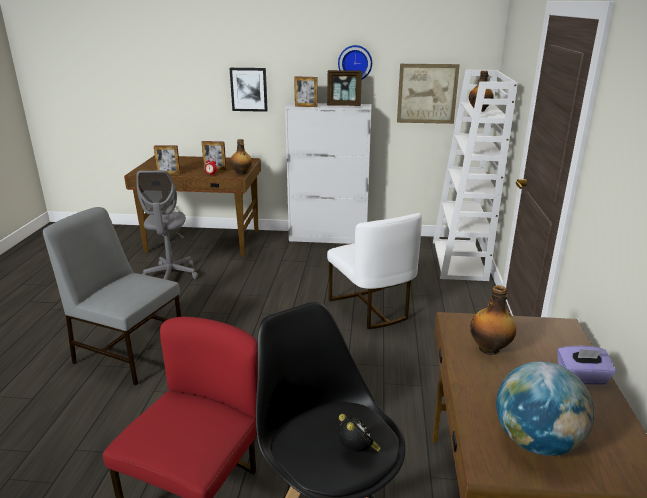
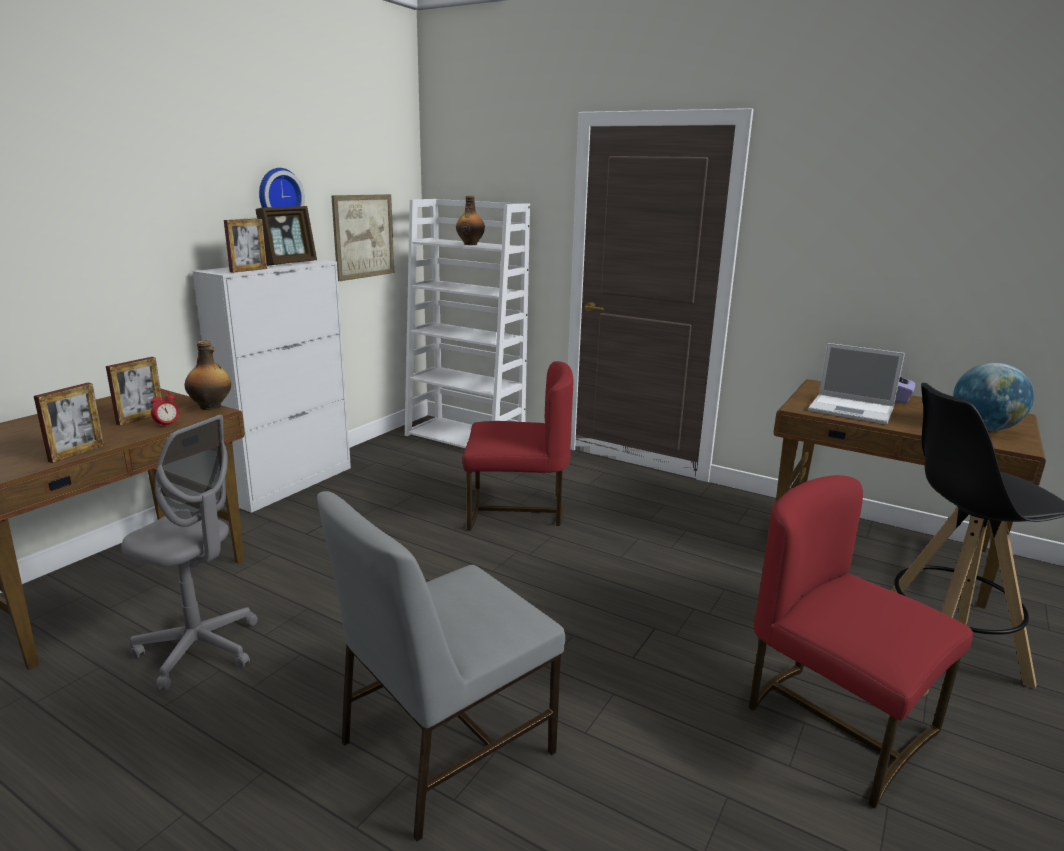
camera: 65 degrees left, 5 degrees down
picture [230,68,268,112] -> none
white chair [327,213,422,329] -> red chair [462,361,573,531]
alarm clock [338,414,381,452] -> none
bottle [470,285,517,355] -> laptop [808,343,905,424]

